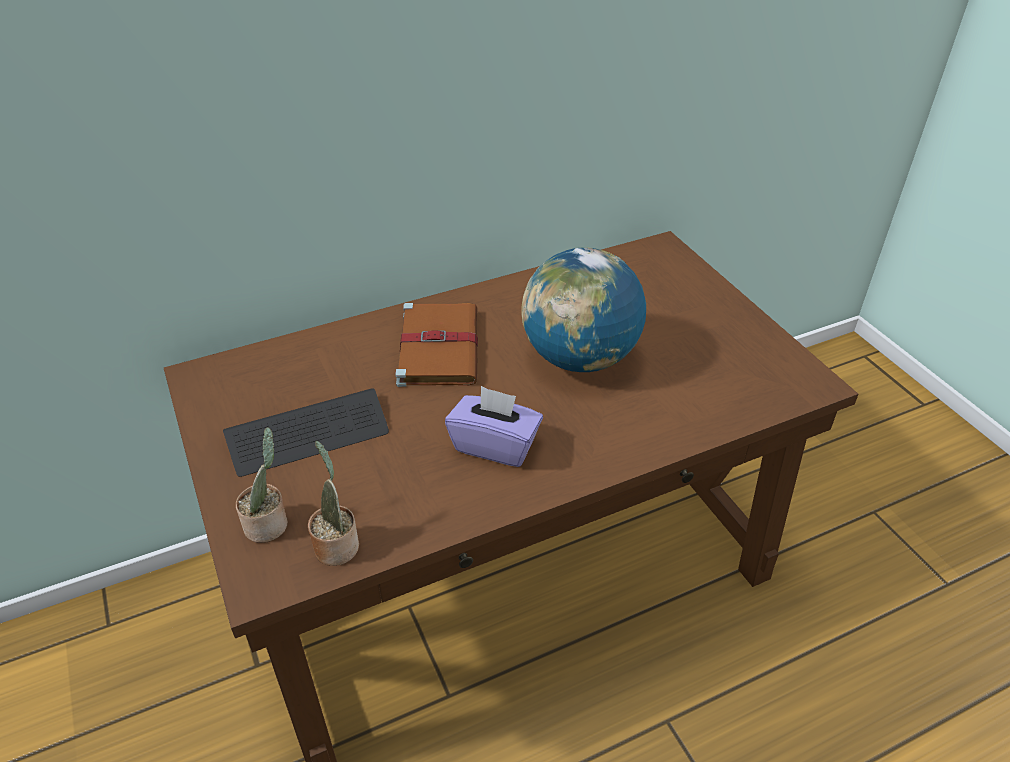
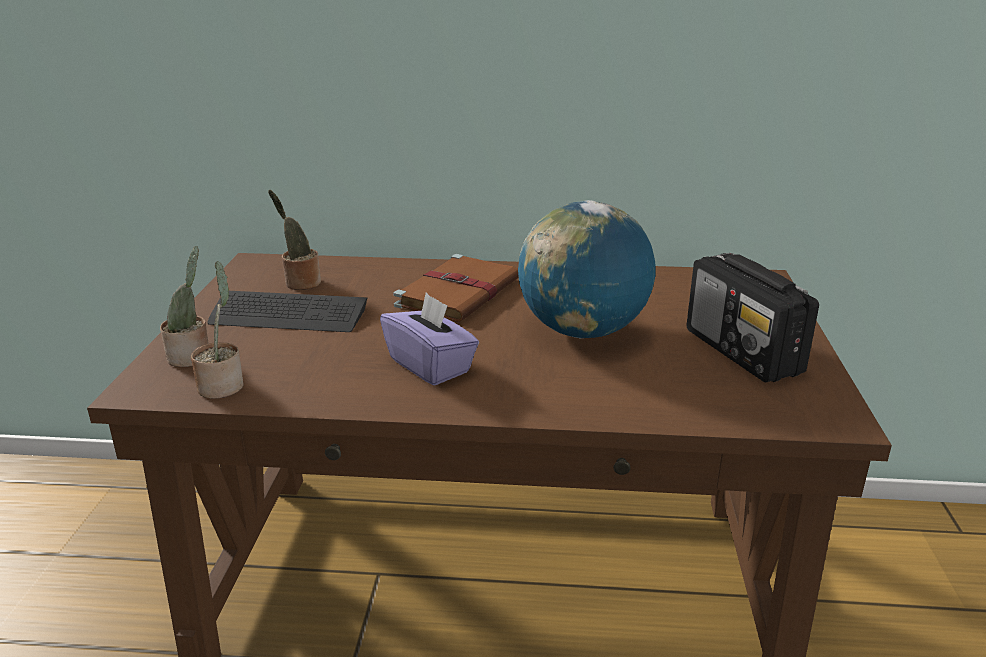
camera: 30 degrees right, 15 degrees down
none -> potted plant [268,190,321,290]
none -> radio [687,253,819,383]

